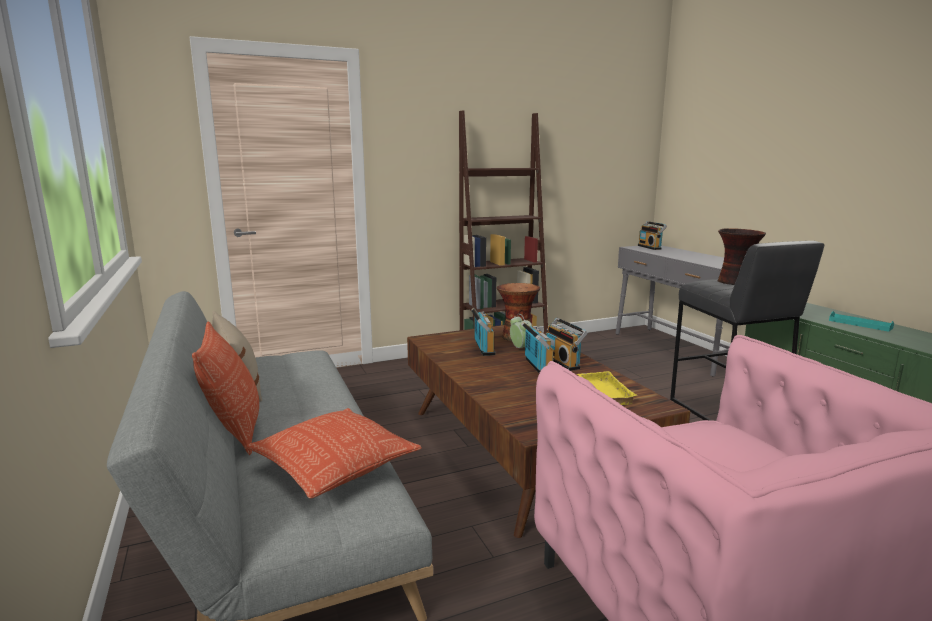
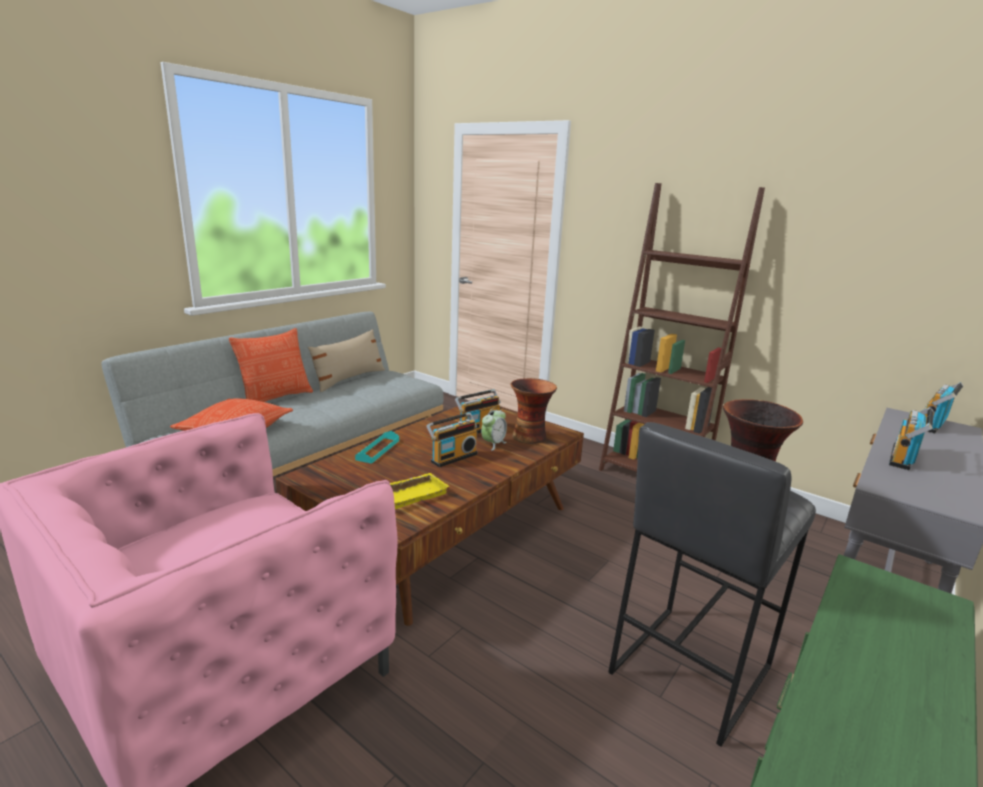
camera: 60 degrees right, 5 degrees up
radio [545,318,588,371] -> radio moved to [889,407,934,470]
turquoise tray [829,311,894,332] -> turquoise tray moved to [355,431,399,464]

